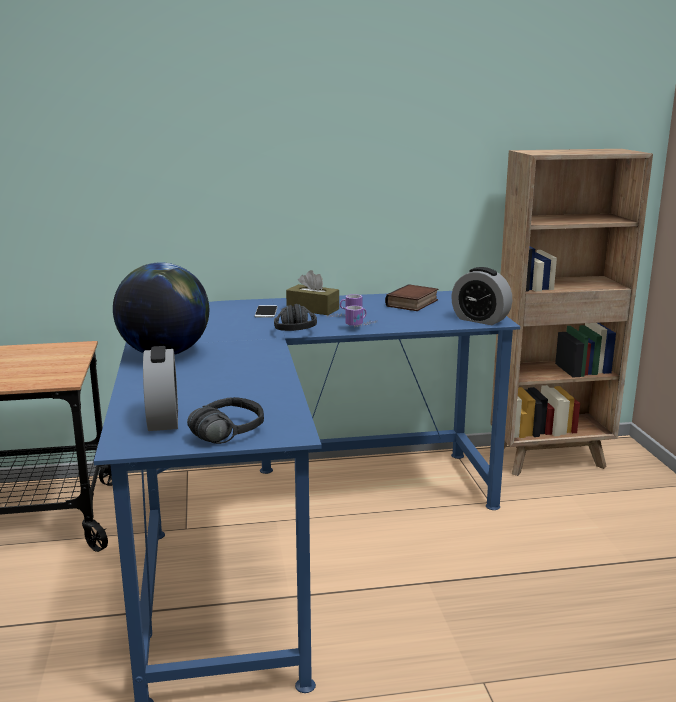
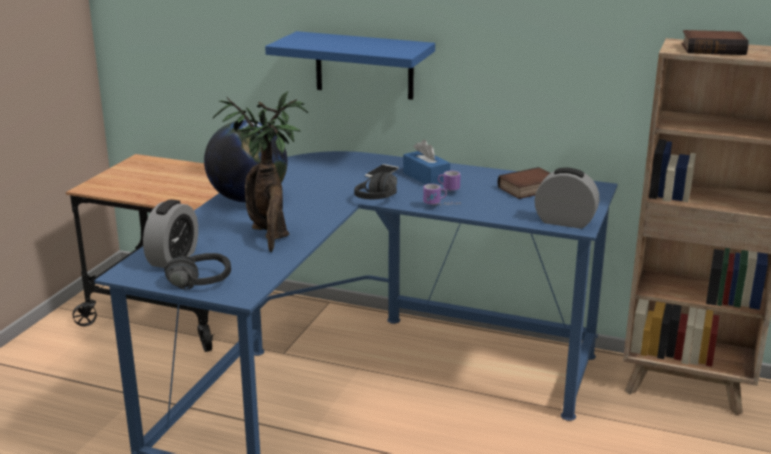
camera: 30 degrees right, 5 degrees up
brown tissue box [286,270,339,315] -> blue tissue box [403,140,450,185]
alarm clock [451,267,512,325] -> alarm clock turned 135 degrees clockwise [534,167,599,229]
none -> potted plant [213,91,308,252]
none -> blue shelf [265,31,435,100]
none -> book [681,30,749,55]

